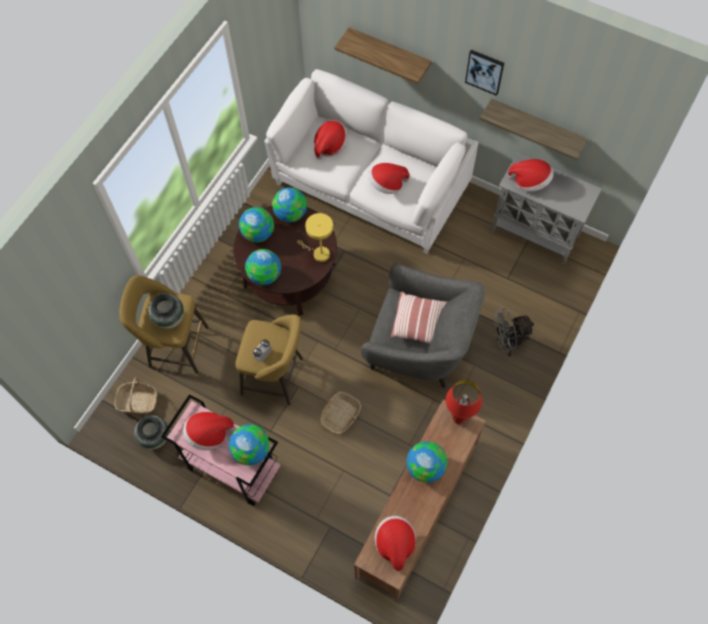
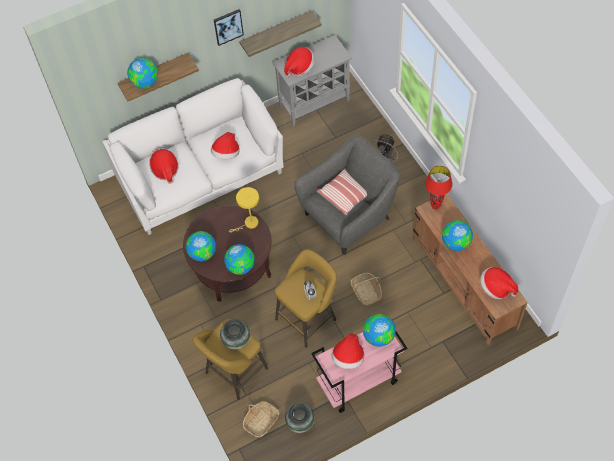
camera: 55 degrees left, 5 degrees down
globe [272,187,307,223] -> globe moved to [127,58,158,89]

